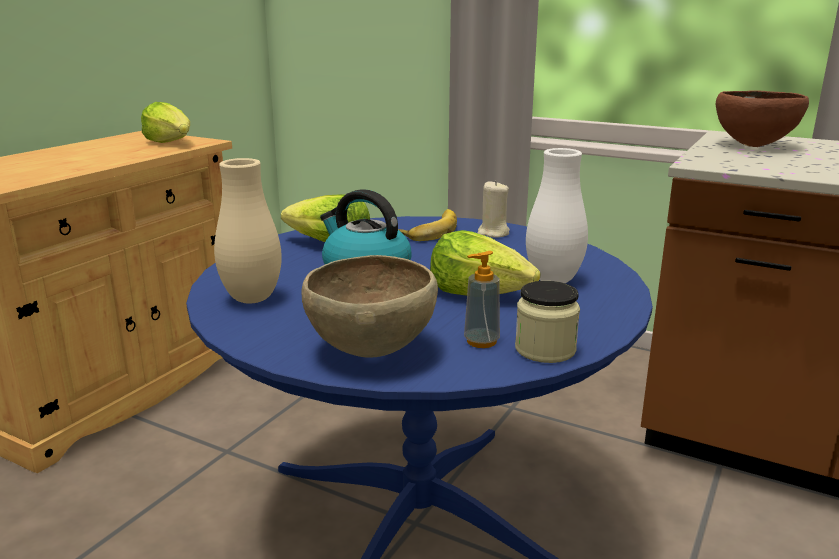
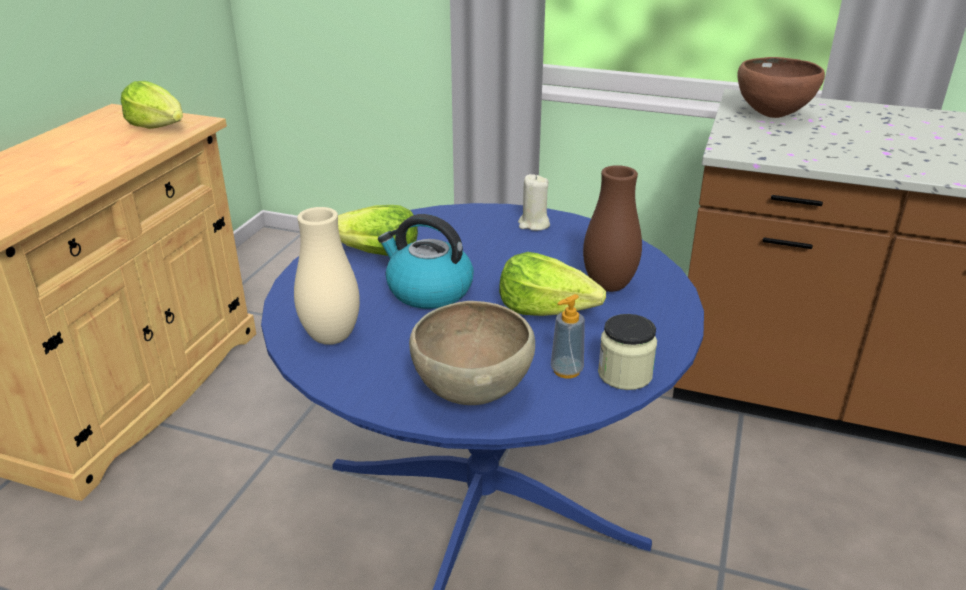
camera: 10 degrees left, 10 degrees up
banana [398,209,457,241] -> none
white vase [526,148,588,283] -> brown vase [583,165,642,292]

